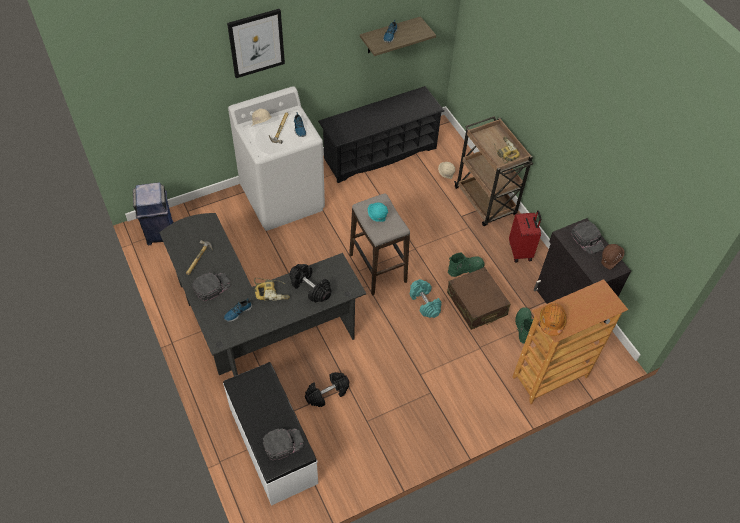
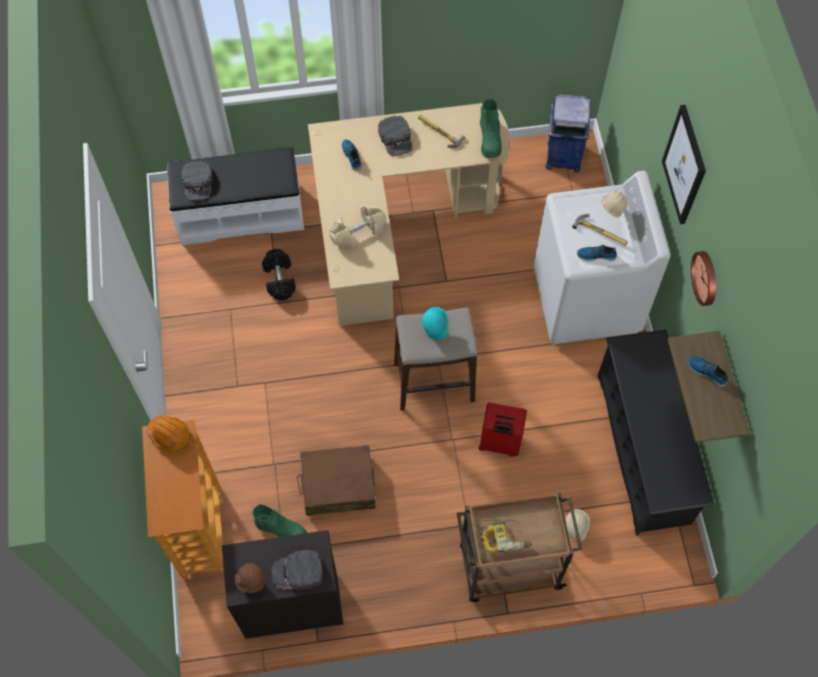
camera: 110 degrees right, 10 degrees up
black desk [160,213,366,376] -> beige desk [308,103,510,326]
power drill [254,278,290,301] -> none
black dumbbell [289,264,331,302] -> beige dumbbell [330,205,386,250]
turquoise dumbbell [410,279,441,318] -> none
green boot [448,252,485,277] -> green boot moved to [480,99,502,158]
red suitcase [509,210,541,263] -> red suitcase moved to [479,403,527,456]
none -> wall clock [691,251,716,306]

